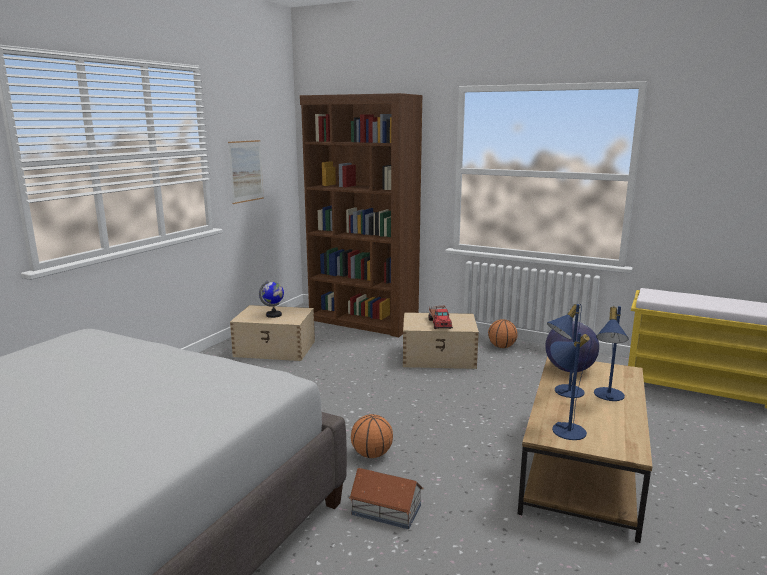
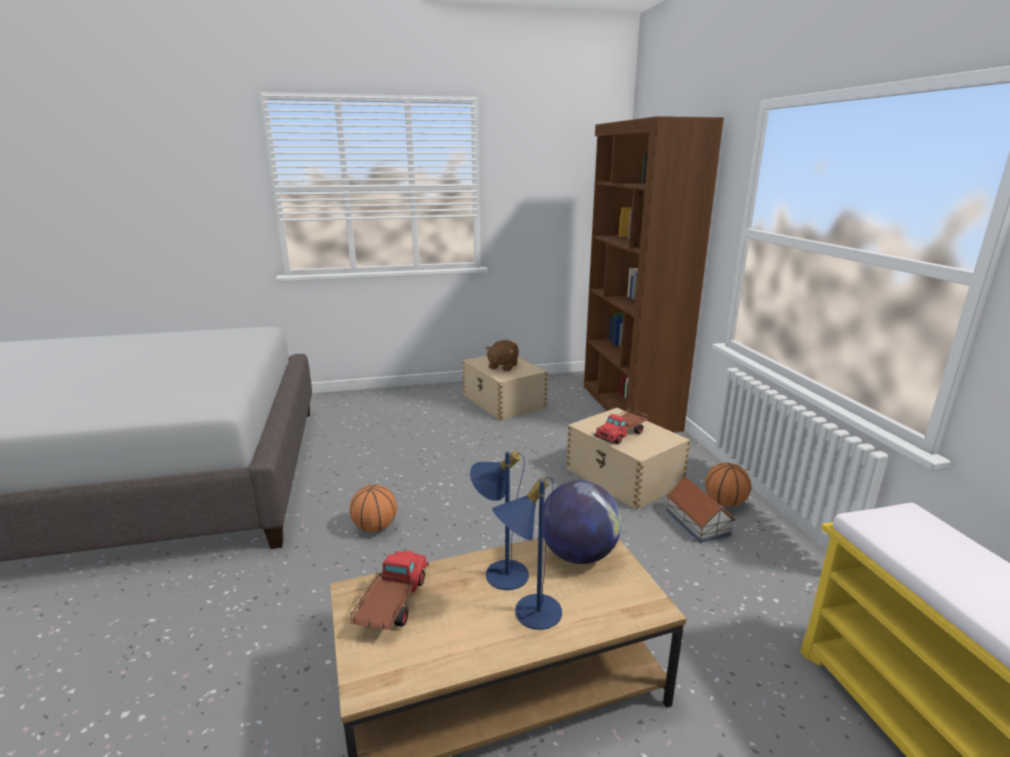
camera: 50 degrees right, 5 degrees up
picture [228,140,264,204] -> none
globe [259,280,284,318] -> brown plush toy [486,340,519,371]
toy house [349,468,424,529] -> toy house moved to [667,477,736,543]
blue table lamp [550,333,592,440] -> toy truck [350,551,429,630]

